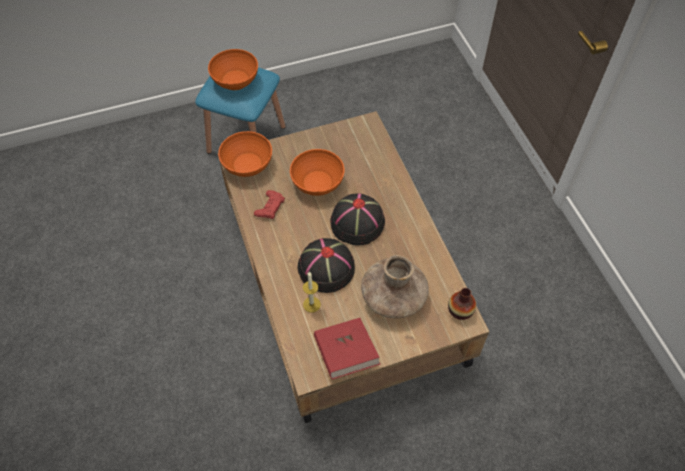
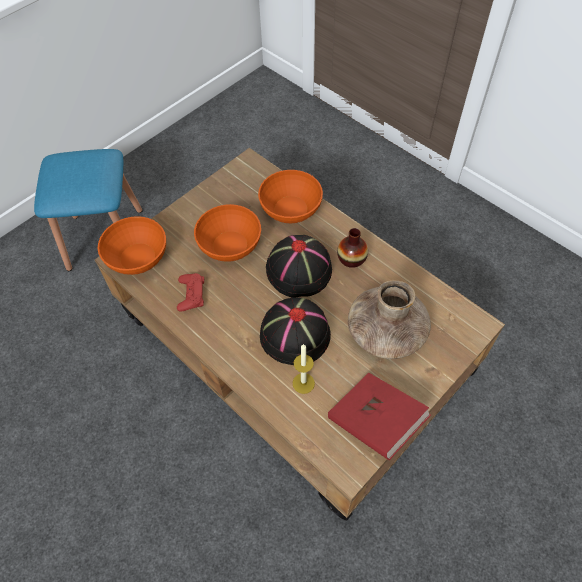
camera: 25 degrees left, 0 degrees up
orange bowl [208,49,258,90] -> orange bowl moved to [258,170,323,223]
vase [448,288,476,320] -> vase moved to [337,228,368,268]

